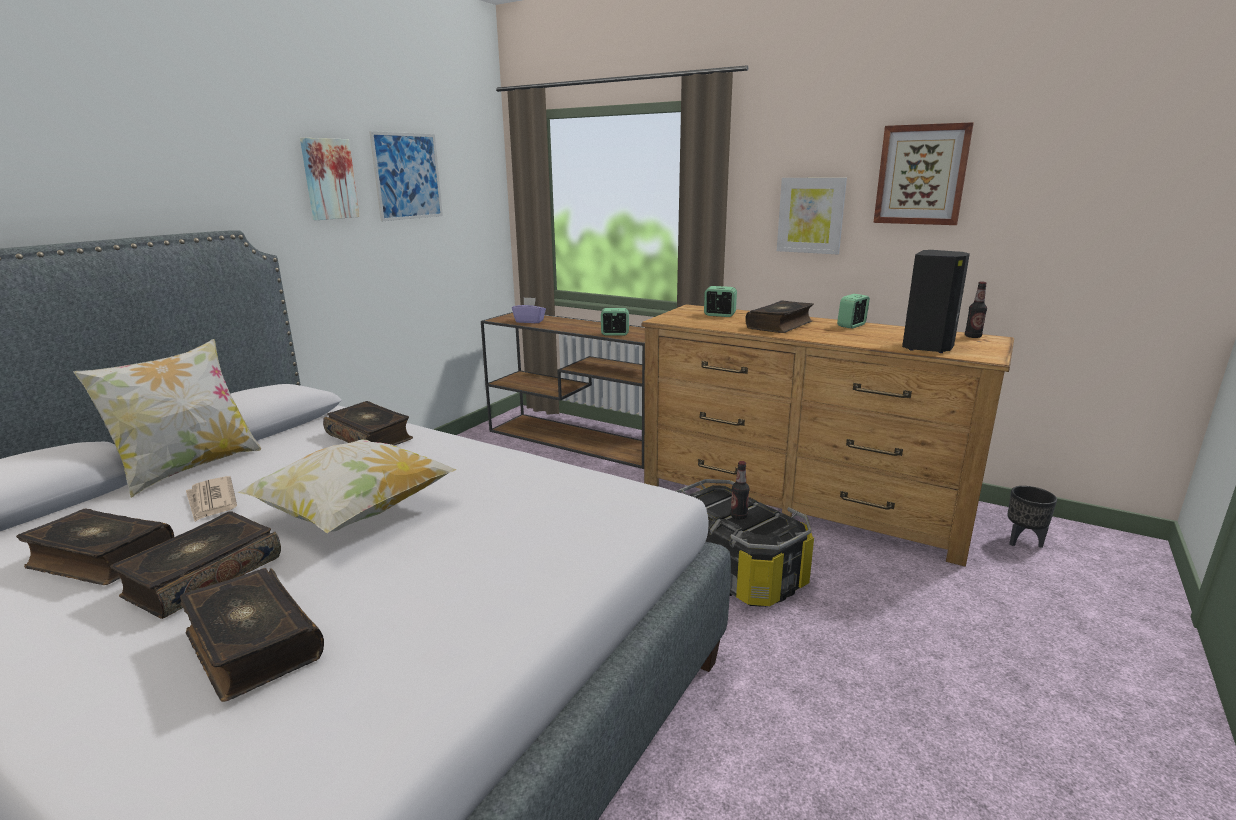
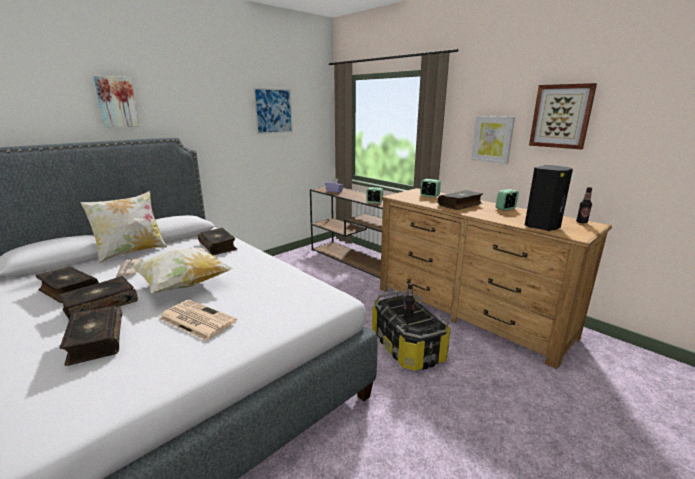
camera: 15 degrees right, 0 degrees up
picture [300,138,360,220] -> picture moved to [93,76,140,128]
black planter [1007,486,1057,548] -> none
none -> newspaper [159,300,237,341]

